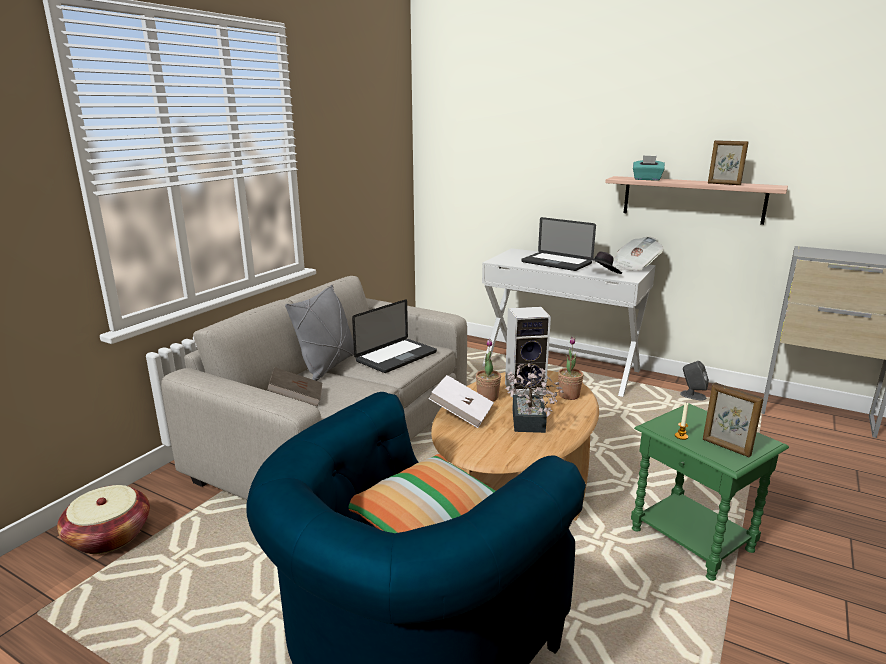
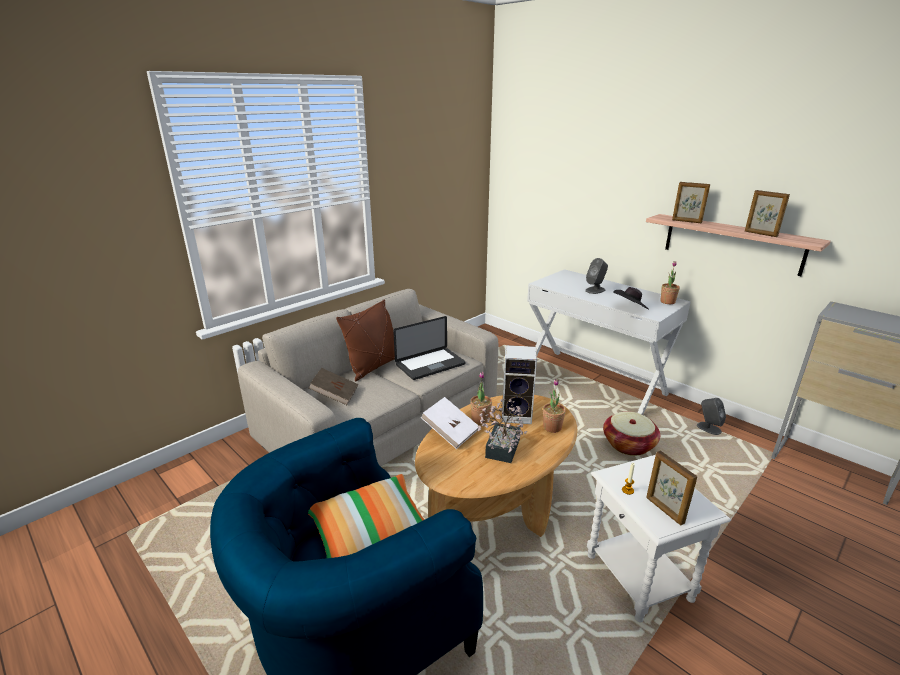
camera: 15 degrees right, 5 degrees up
basket [57,485,150,554] -> basket moved to [603,411,660,456]
grey pillow [285,285,354,381] -> brown pillow [336,300,395,381]
laptop [521,217,596,271] -> grey speaker [585,258,608,294]
newspaper [613,237,663,271] -> potted plant [661,261,680,304]
green side table [631,403,789,581] -> white side table [587,455,731,622]
turquoise tissue box [633,155,665,181] -> picture frame [672,182,710,223]

